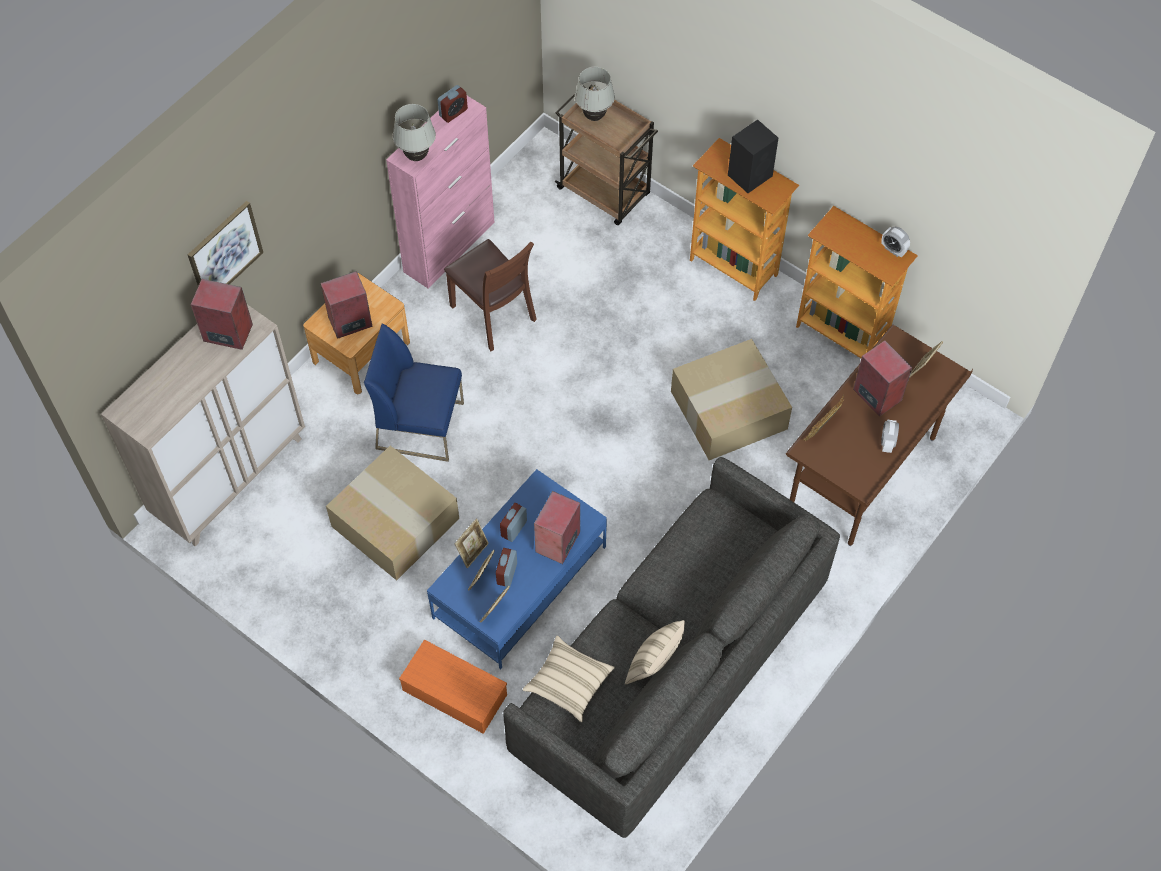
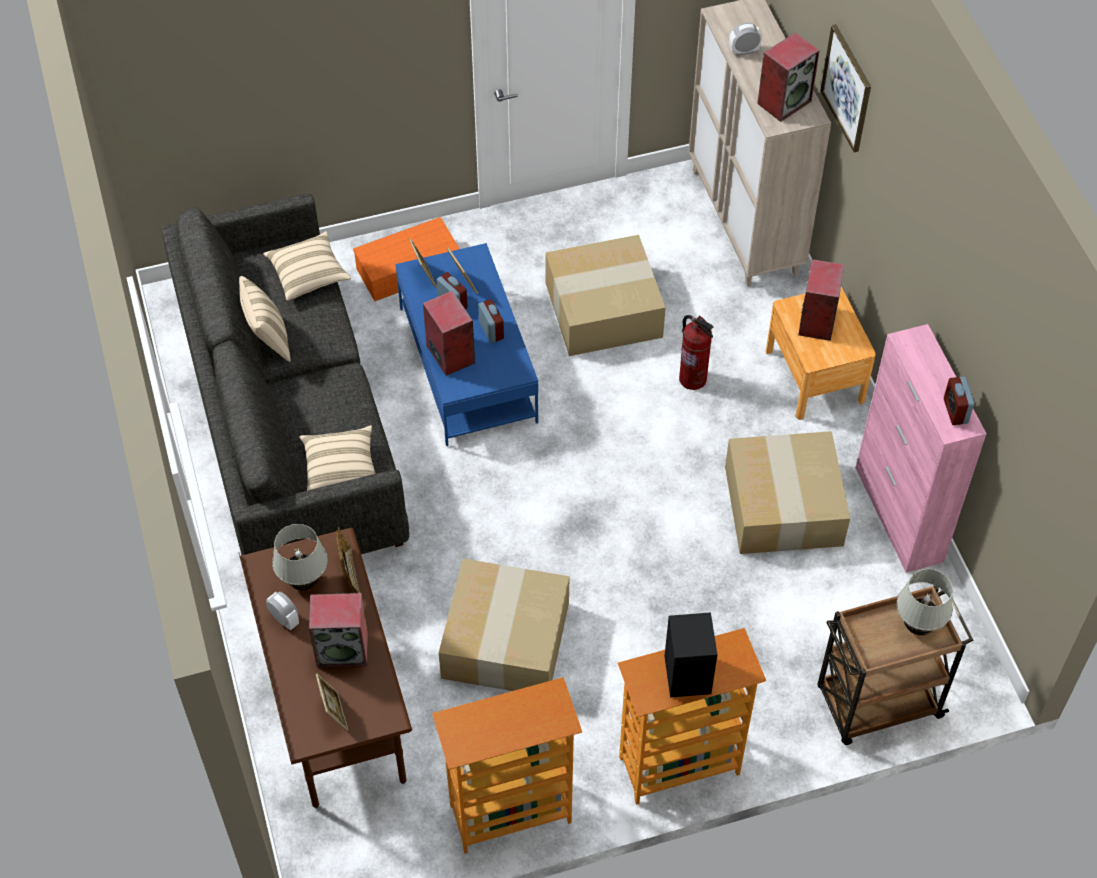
camera: 125 degrees right, 5 degrees down
blue chair [364,324,464,462] -> fire extinguisher [679,315,714,390]
white table lamp [393,104,436,161] -> white table lamp moved to [272,524,328,591]
brown chair [444,239,537,351] -> cardboard box [725,431,850,554]
picture frame [454,519,489,568] -> none
alarm clock [882,227,910,257] -> alarm clock moved to [729,23,762,56]
none -> beige pillow [299,425,376,491]

